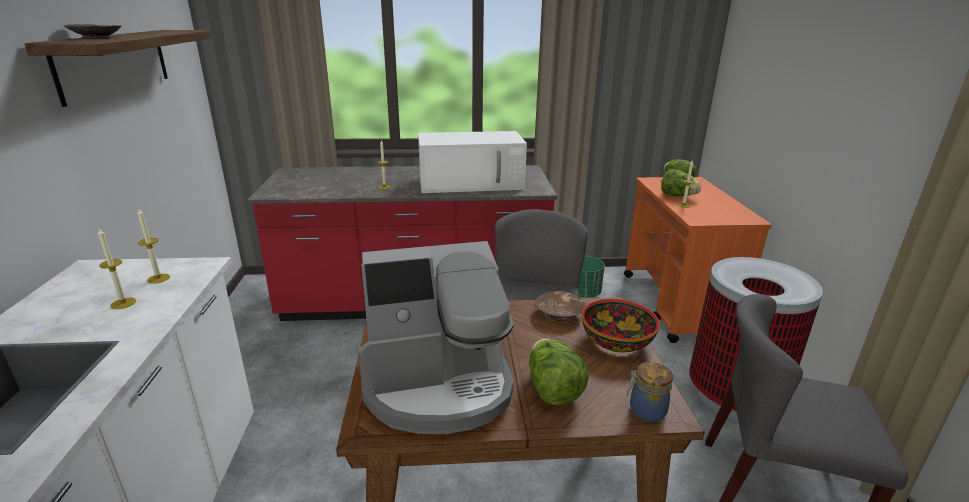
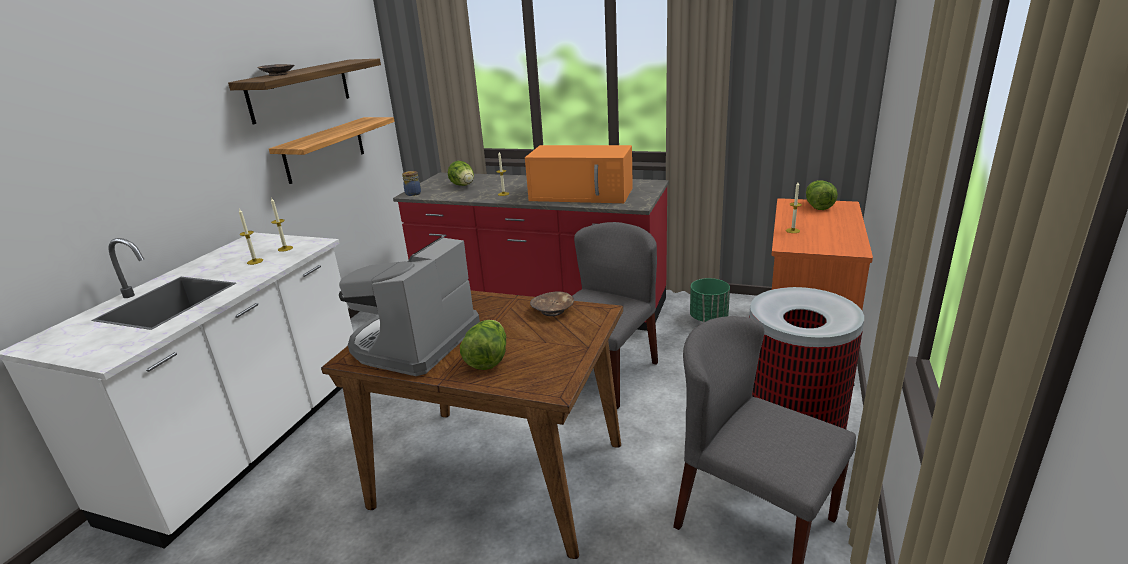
camera: 25 degrees right, 0 degrees up
coffee machine [359,241,514,434] -> coffee machine turned 105 degrees clockwise [339,236,480,376]
white microwave [418,131,527,193] -> orange microwave [525,145,633,203]
bowl [582,299,660,352] -> none
jar [627,362,673,423] -> jar moved to [402,171,421,196]
lettuce [661,169,701,196] -> lettuce moved to [448,161,474,186]
none -> shelf [269,117,394,184]

